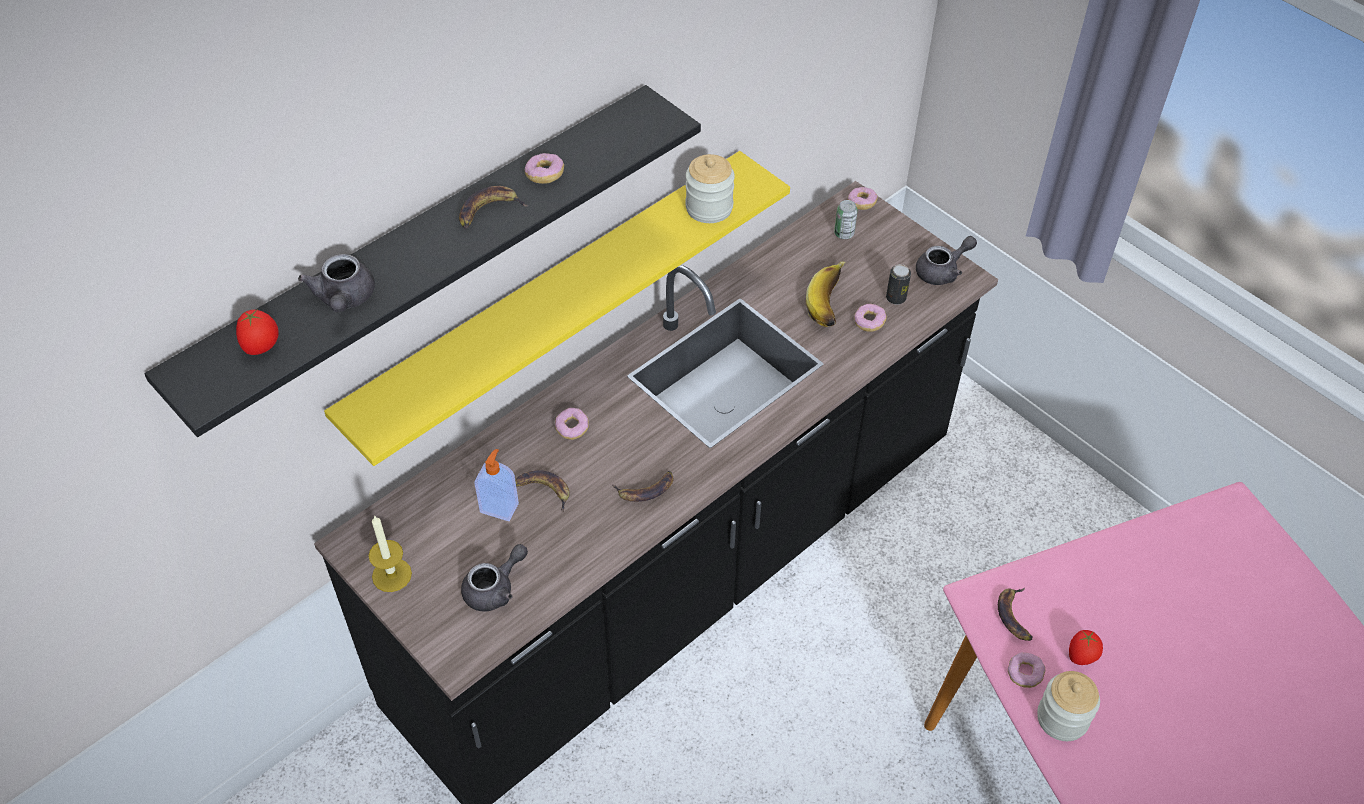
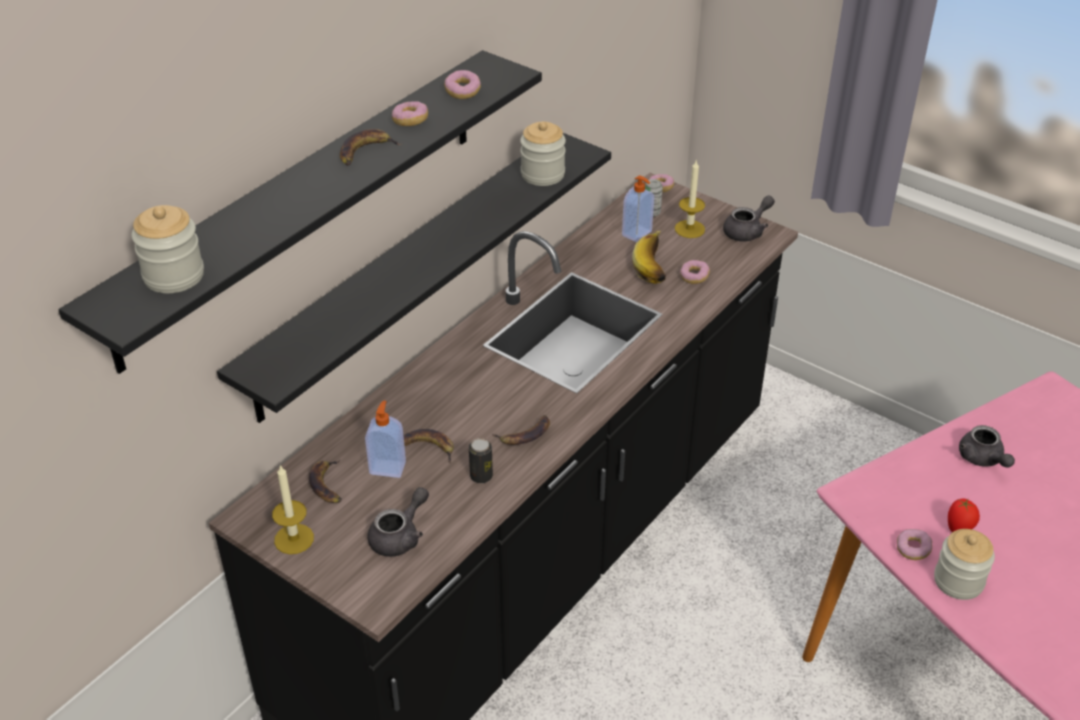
camera: 10 degrees left, 10 degrees down
tomato [236,309,279,355] -> jar [131,205,204,293]
grey teapot [298,254,375,313] -> grey teapot moved to [959,425,1015,467]
yellow shelf [324,151,790,466] -> black shelf [217,133,611,423]
donut [555,408,589,440] -> donut moved to [444,70,481,99]
can [886,264,911,304] -> can moved to [469,438,493,483]
banana [998,588,1032,641] -> banana moved to [309,460,342,503]
none -> soap dispenser [622,176,654,242]
none -> candle [675,161,705,238]

